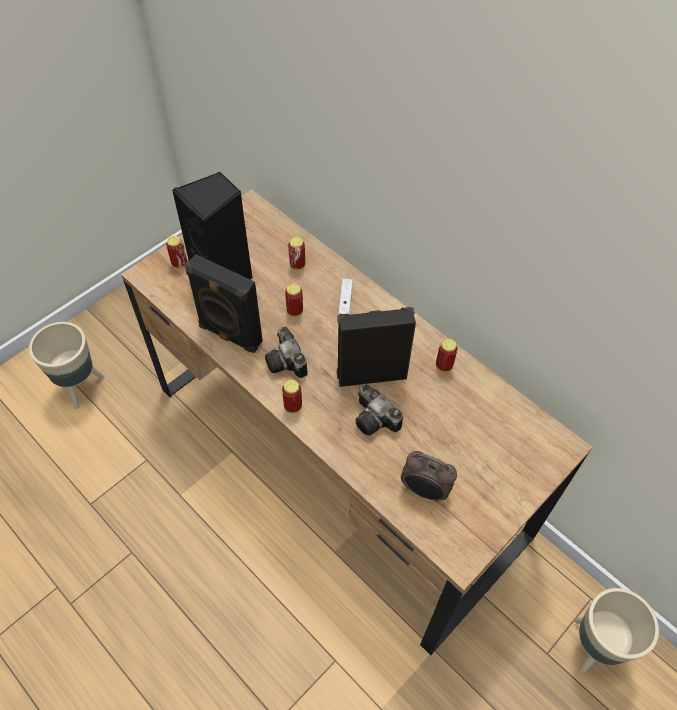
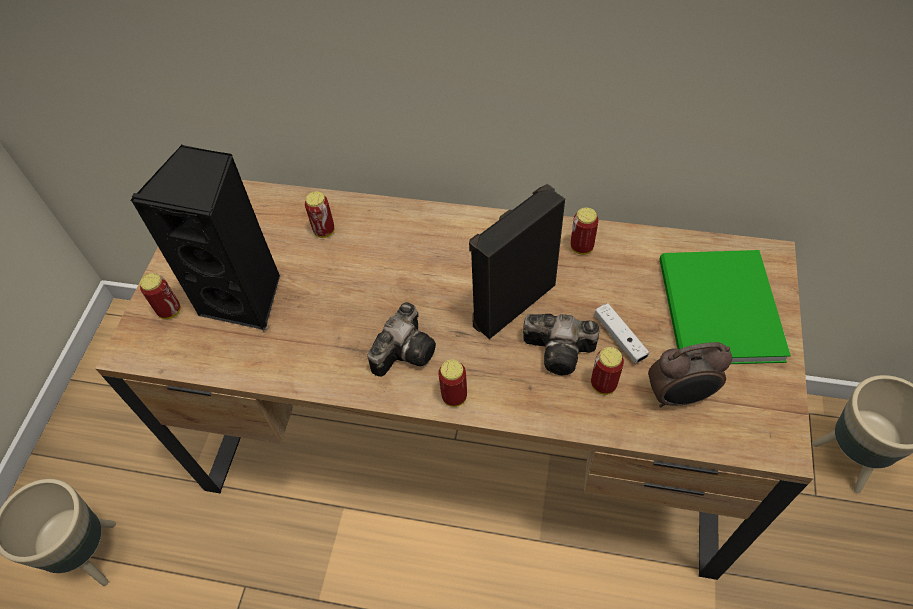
camera: 30 degrees left, 0 degrees up
black speaker [184,254,263,353] -> none
camera [265,326,308,378] -> camera turned 90 degrees counterclockwise [367,302,436,377]
can [285,283,303,317] -> can moved to [591,347,624,395]
white game controller [339,279,353,315] -> white game controller moved to [595,303,649,363]
none -> green book [659,250,791,364]

